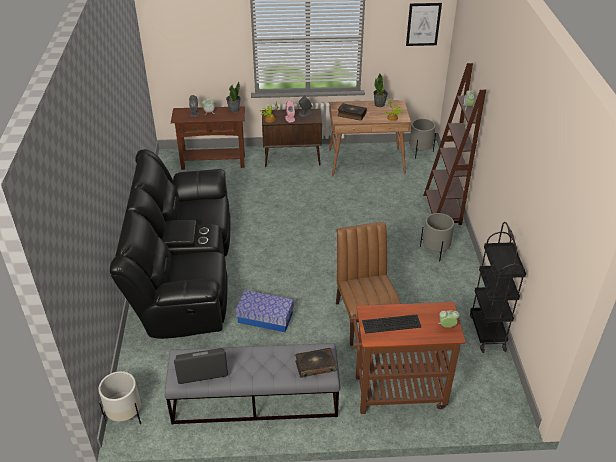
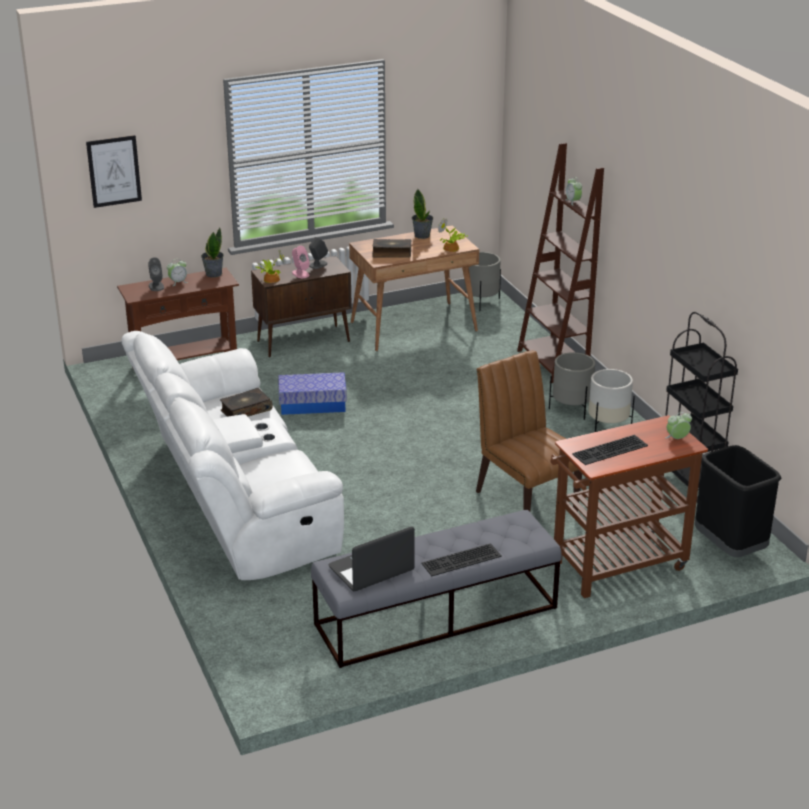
camera: 20 degrees left, 10 degrees down
white planter [98,371,141,424] -> white planter moved to [588,369,635,432]
black sofa [110,149,231,339] -> white sofa [122,331,344,580]
storage box [235,290,294,332] -> storage box moved to [278,372,347,415]
book [295,348,337,378] -> book moved to [220,388,273,417]
picture [406,3,442,46] -> picture moved to [86,135,142,208]
none -> keyboard [421,543,502,576]
none -> black trash can [695,445,781,557]

